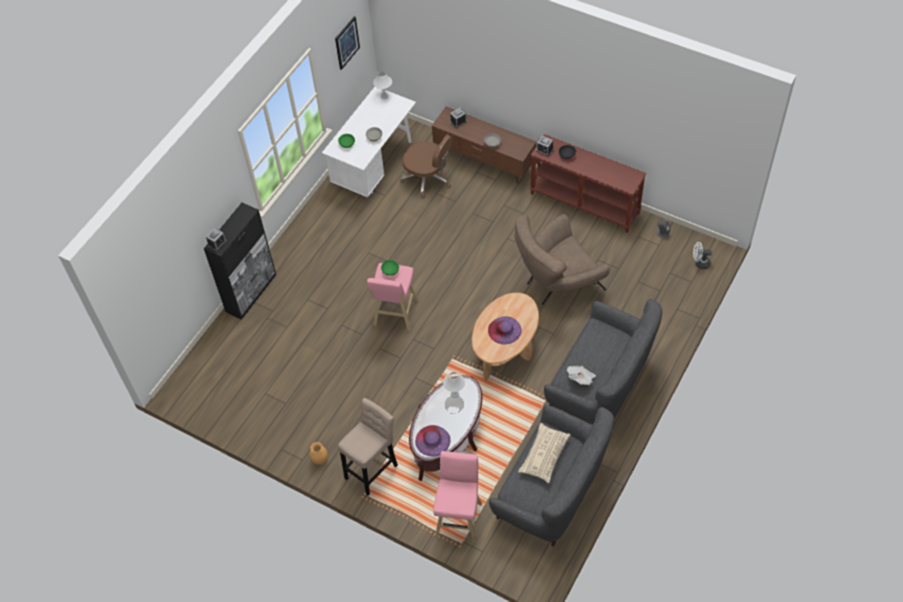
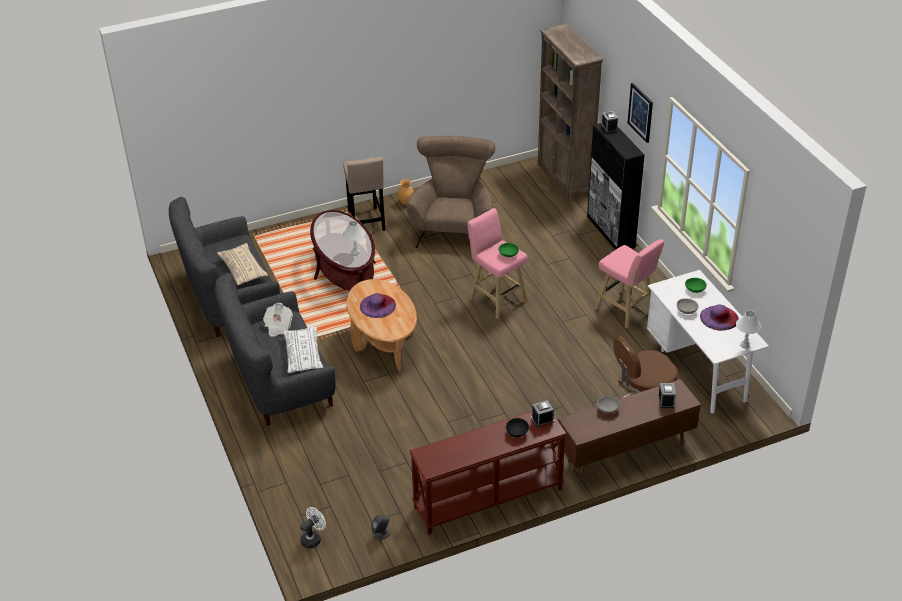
camera: 125 degrees right, 15 degrees down
picture [335,16,360,70] -> picture moved to [628,83,653,143]
purple hat [415,425,451,456] -> purple hat moved to [700,305,739,331]
pink stool [433,451,482,543] -> pink stool moved to [594,239,664,328]
brown armchair [515,214,610,304] -> brown armchair moved to [407,136,495,248]
none -> white pillow [283,326,323,373]
none -> brown bookcase [537,24,603,201]

